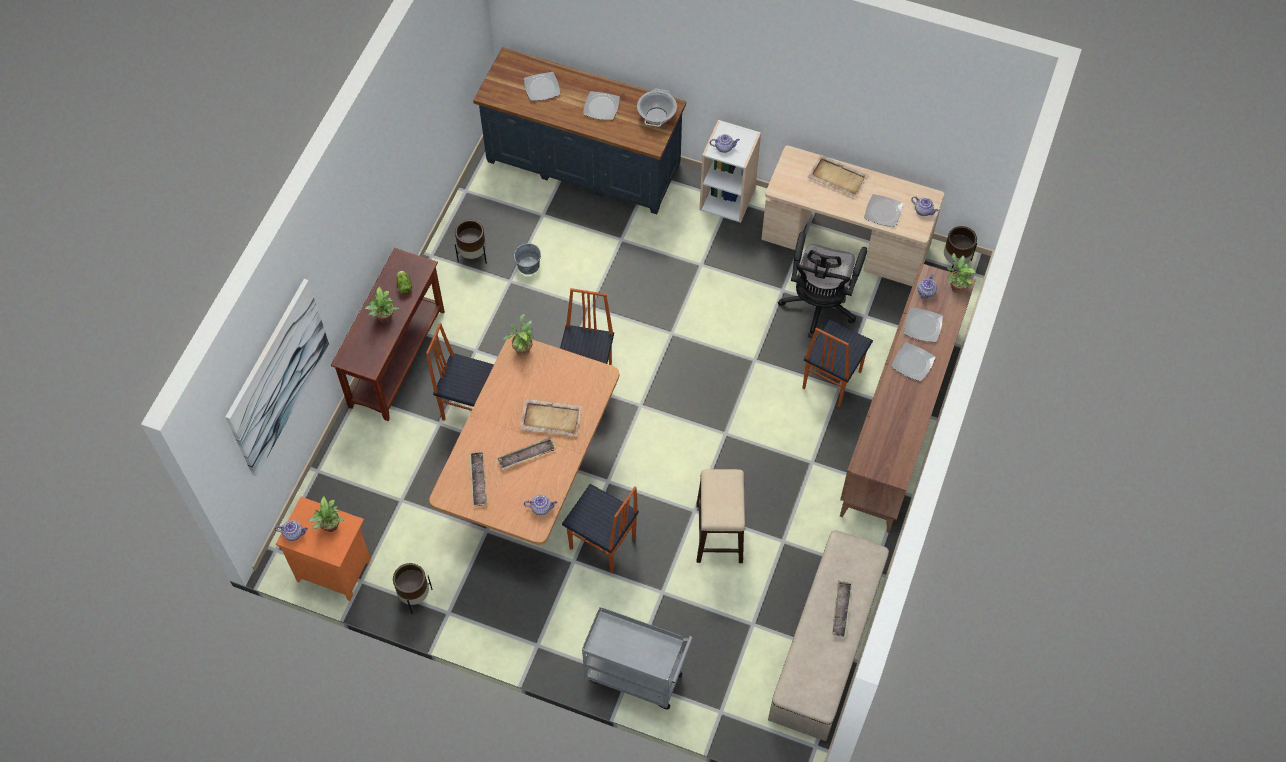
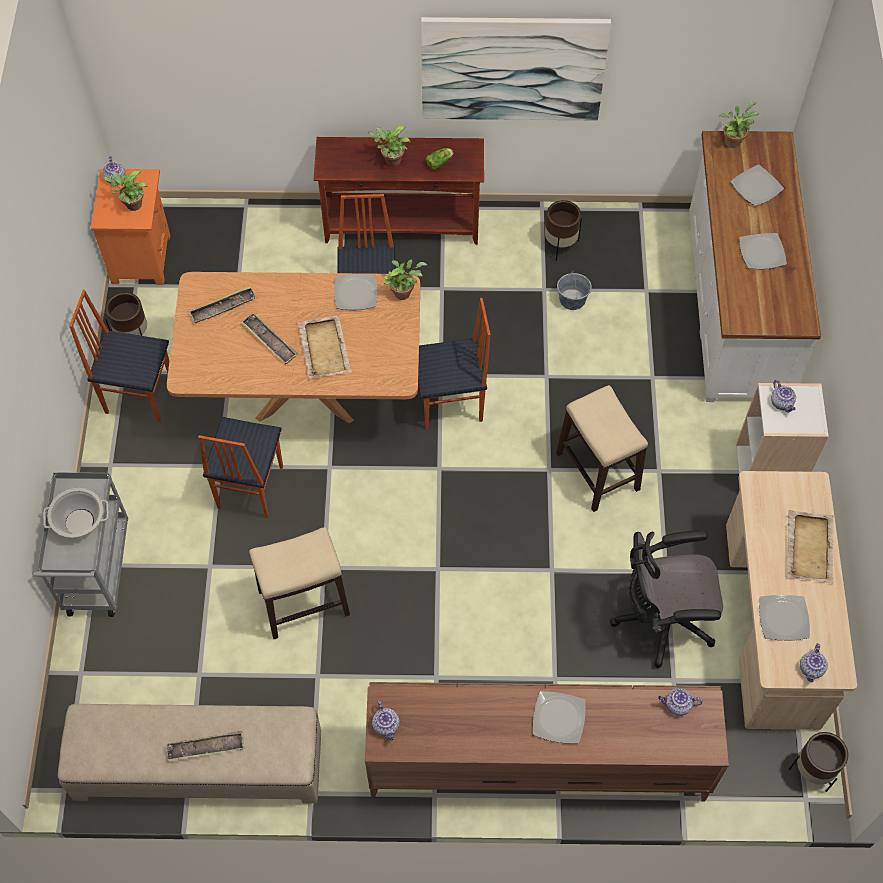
camera: 70 degrees right, 0 degrees up
picture [225,279,329,476] -> picture moved to [421,17,611,121]
blue dresser [473,47,686,214] -> white dresser [689,131,821,402]
teapot [524,495,557,515] -> teapot moved to [372,700,400,741]
cooking pot [637,89,677,127] -> cooking pot moved to [43,488,109,538]
chair [802,319,873,407] -> chair moved to [69,290,169,423]
plate [904,307,943,342] -> plate moved to [334,274,377,310]
potted plant [947,253,976,293] -> potted plant moved to [719,102,759,148]
none -> stool [556,385,648,512]

